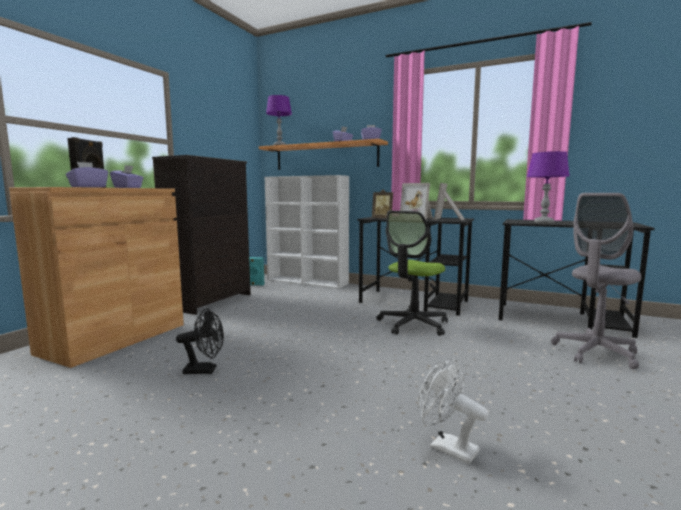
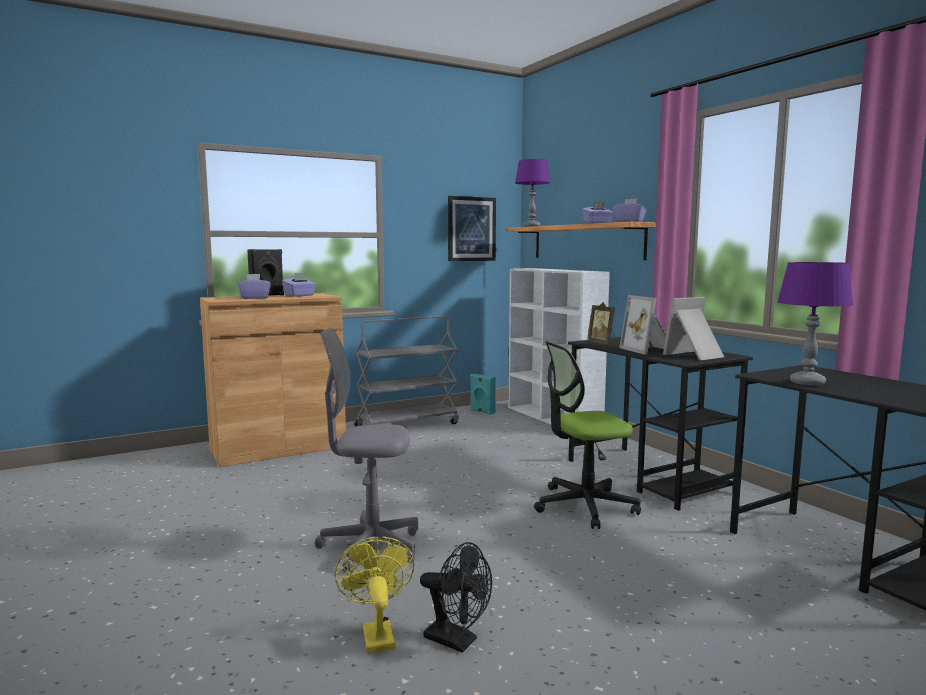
camera: 35 degrees right, 0 degrees up
black dresser [152,155,251,315] -> grey cart [354,316,459,427]
black fan [176,308,224,374] -> black fan moved to [420,542,492,653]
white fan [418,359,488,464] -> yellow fan [335,536,414,653]
grey office chair [551,193,641,369] -> grey office chair moved to [315,328,419,573]
none -> picture [448,196,496,261]

